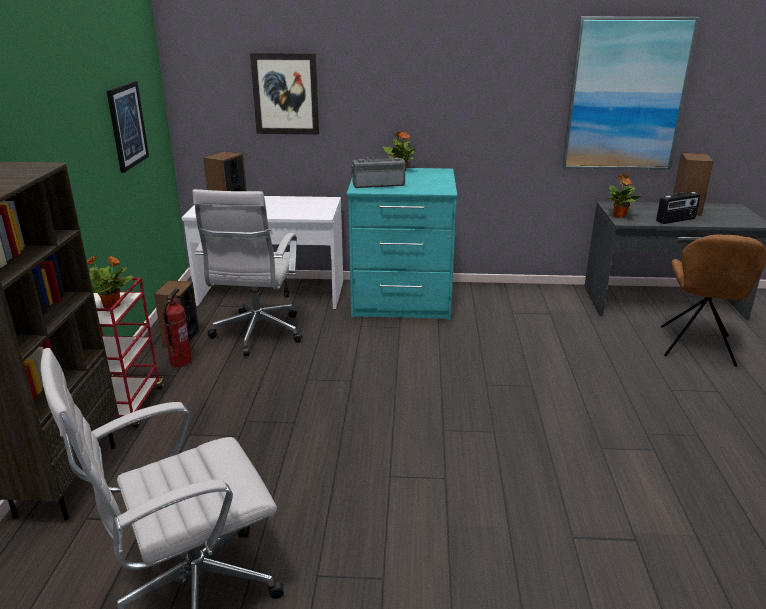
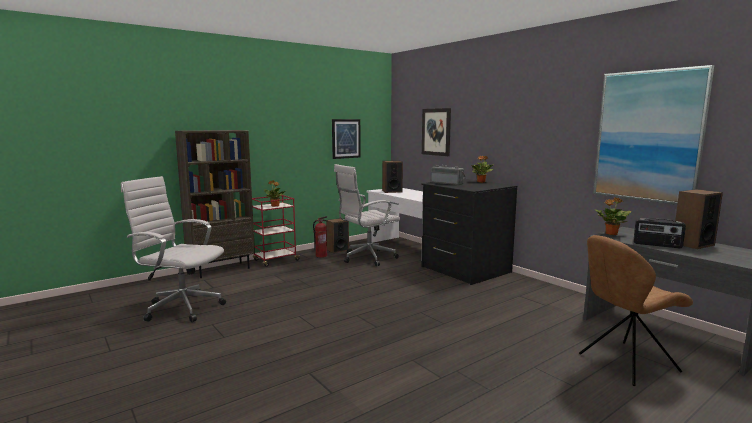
camera: 50 degrees right, 15 degrees down
turquoise dresser [347,168,457,320] -> black dresser [421,179,518,285]

